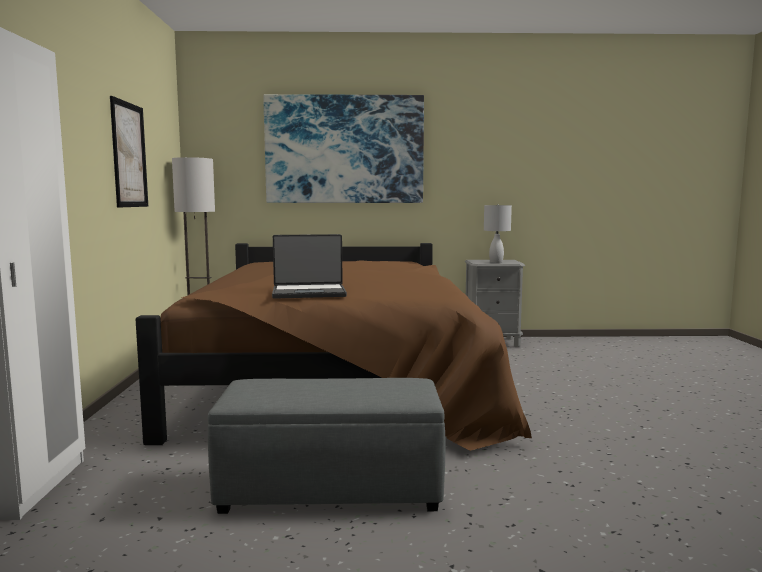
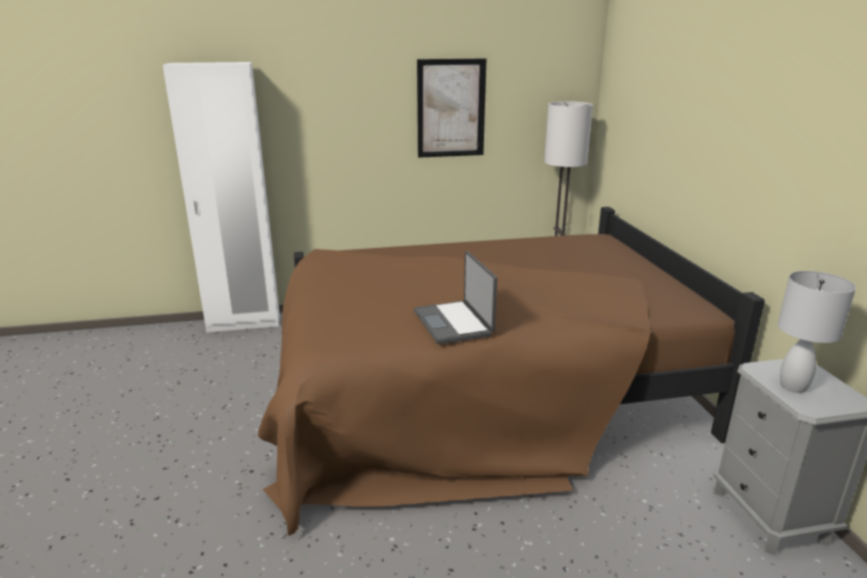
camera: 80 degrees right, 15 degrees up
grey ottoman [208,378,445,514] -> none
picture [263,94,424,203] -> none
laptop [272,234,347,299] -> laptop moved to [414,251,497,344]

